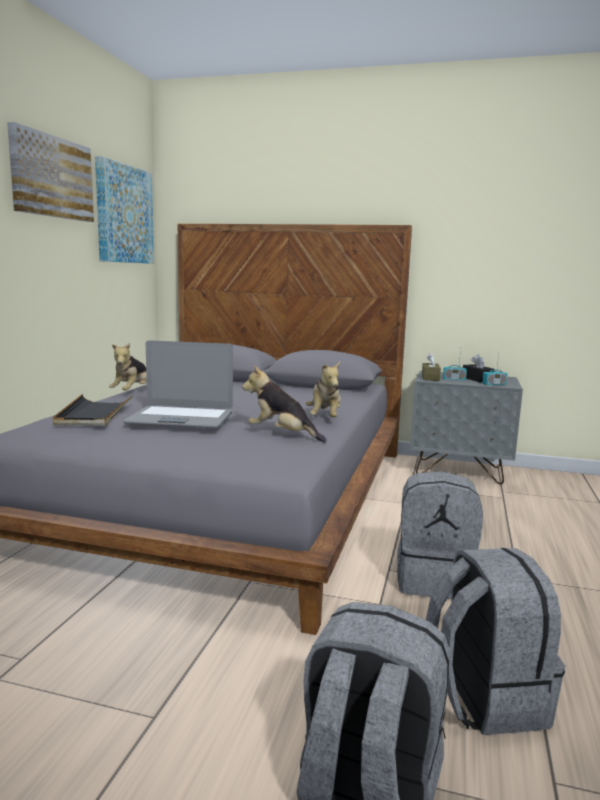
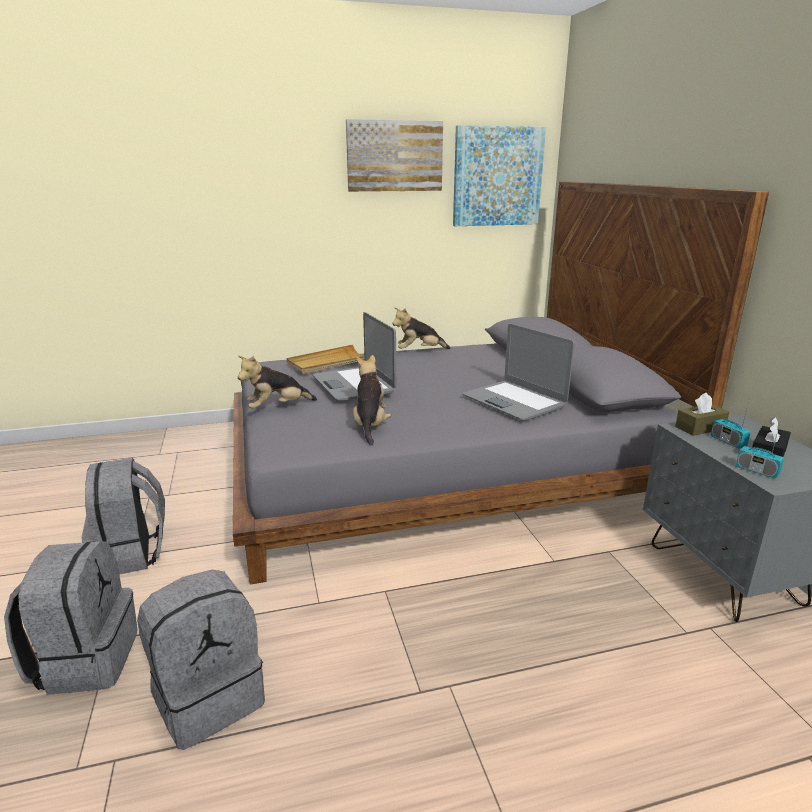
camera: 60 degrees right, 10 degrees up
black tray [53,394,133,426] -> beige tray [287,345,364,374]
plush toy [306,362,341,417] -> plush toy moved to [238,355,317,409]
grey backpack [397,471,483,599] -> grey backpack moved to [82,458,165,575]
none -> laptop [463,324,574,420]

